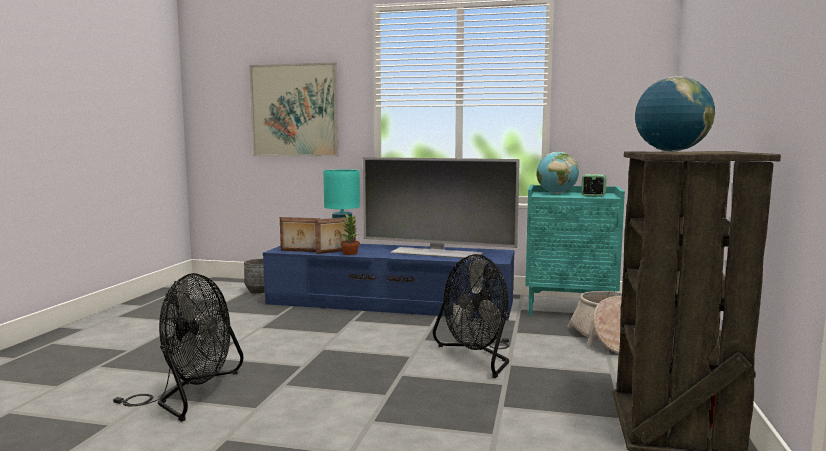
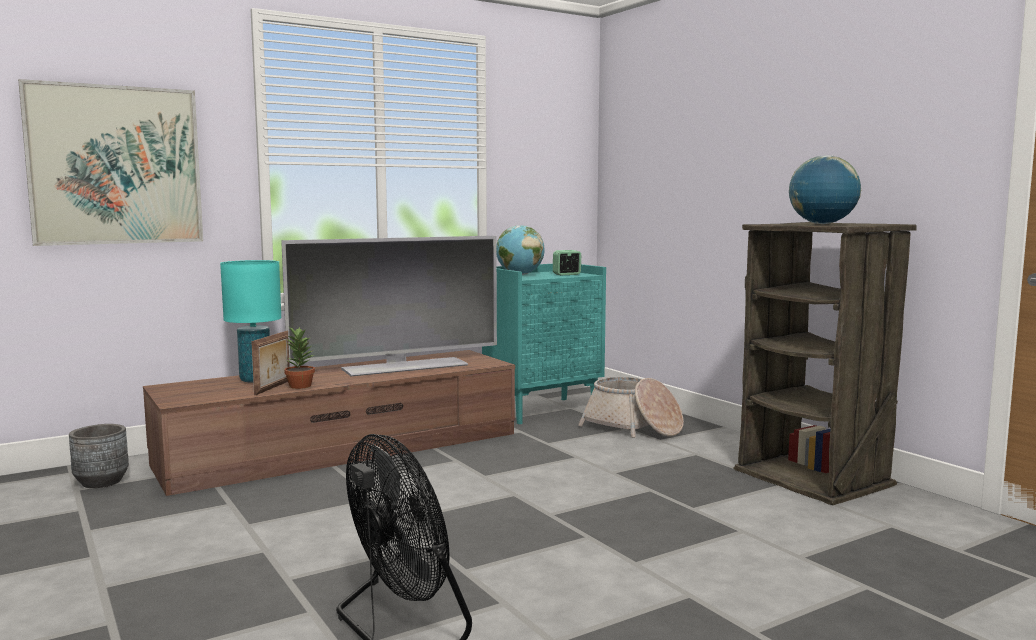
camera: 45 degrees left, 0 degrees up
blue tv stand [263,244,515,321] -> brown tv stand [143,350,515,496]
picture frame [280,217,320,252] -> none
black fan [433,254,510,378] -> none

